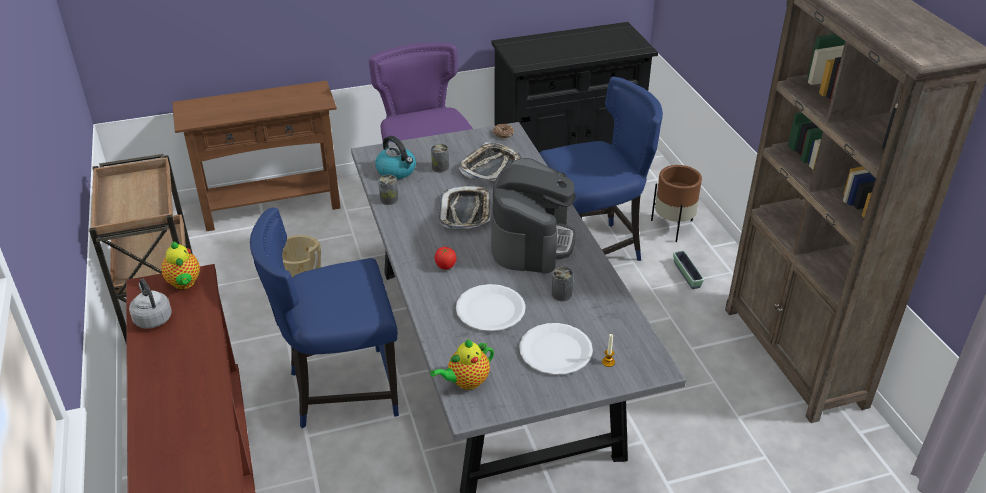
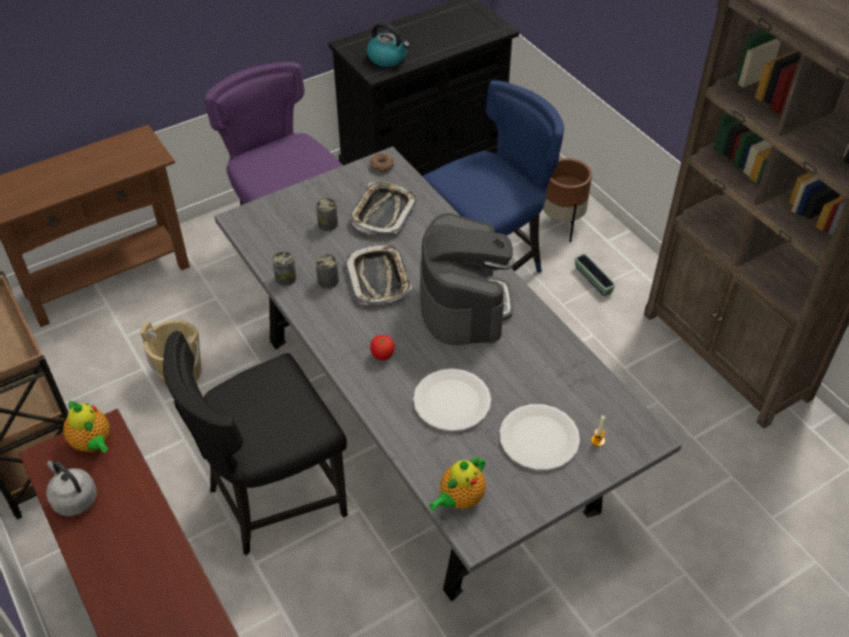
camera: 15 degrees left, 10 degrees up
blue chair [250,208,399,428] -> black chair [163,331,348,556]
kettle [375,136,416,179] -> kettle moved to [367,22,410,67]
can [552,267,574,301] -> can moved to [316,254,339,289]

